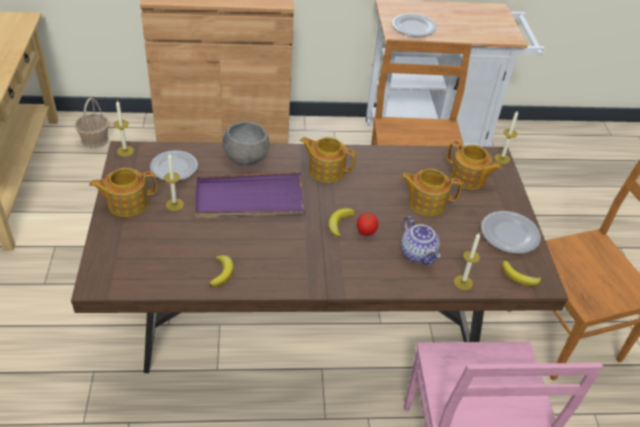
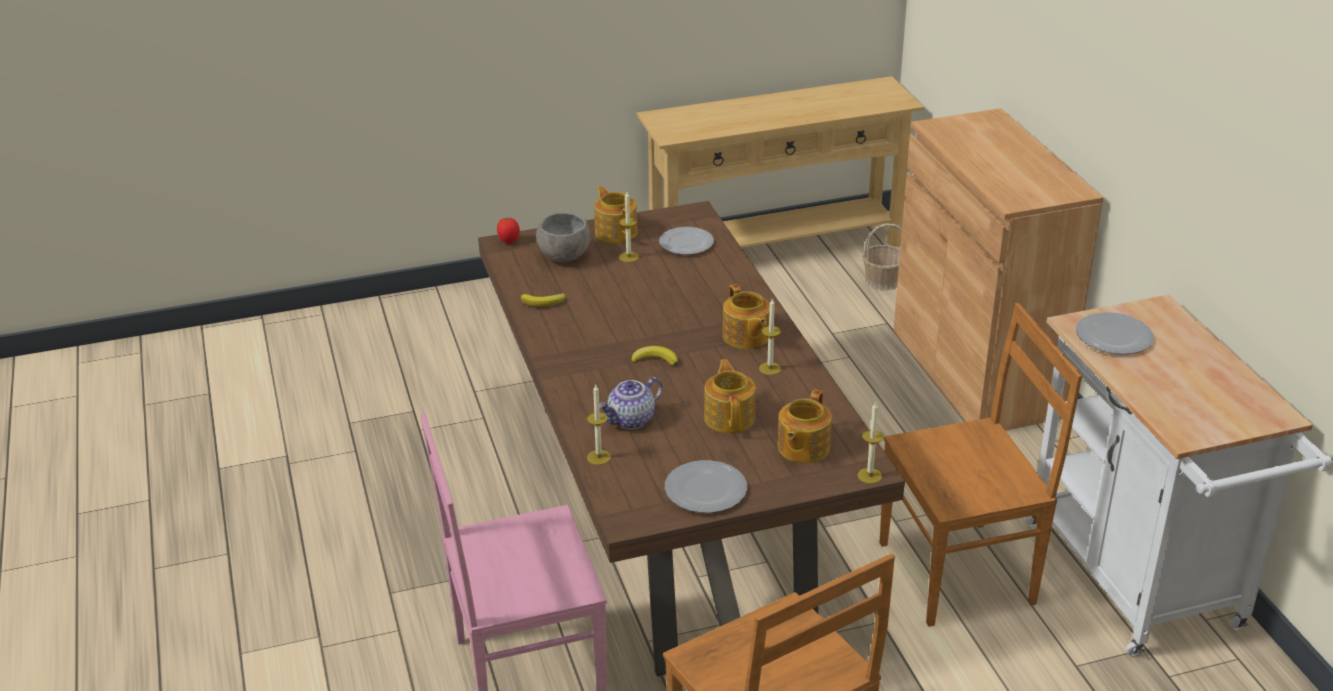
camera: 80 degrees right, 10 degrees down
candle [114,100,134,157] -> candle moved to [759,299,781,375]
purple tray [195,172,305,218] -> none
grey bowl [222,121,269,165] -> grey bowl moved to [536,212,590,262]
teapot [300,137,356,183] -> teapot turned 150 degrees clockwise [723,284,770,349]
tomato [357,213,378,236] -> tomato moved to [497,217,520,244]
banana [502,261,541,286] -> none

